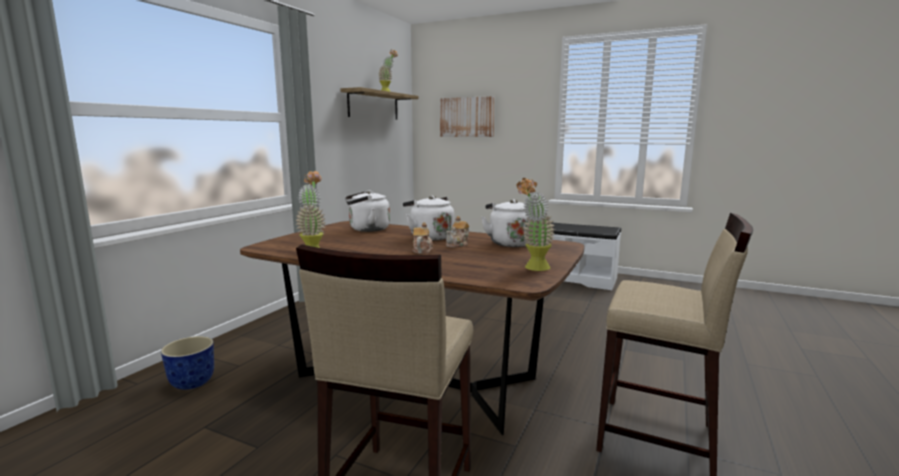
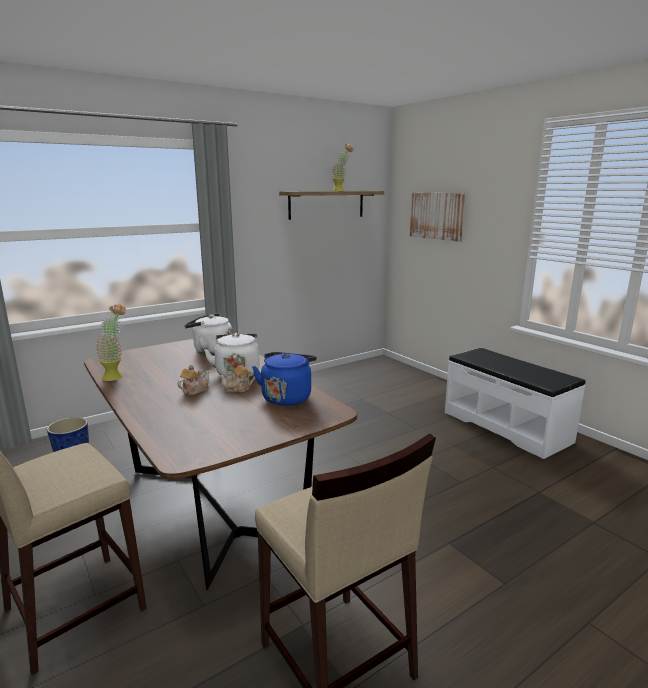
camera: 30 degrees right, 5 degrees up
white kettle [481,199,529,247] -> blue kettle [252,352,317,406]
potted plant [516,178,555,271] -> none

